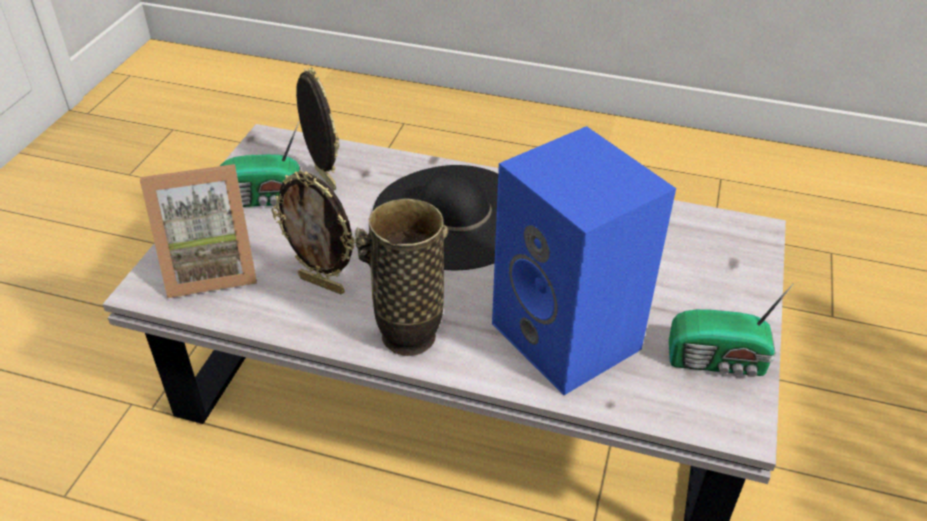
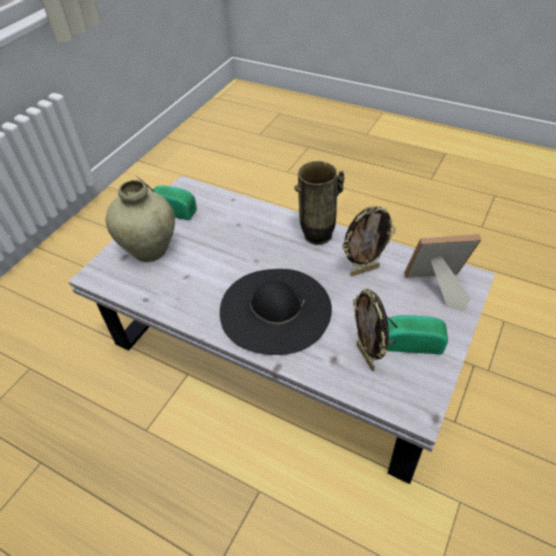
camera: 165 degrees left, 5 degrees up
picture frame [271,171,355,294] -> picture frame turned 120 degrees clockwise [342,206,396,276]
blue speaker [492,126,676,395] -> none
none -> beige vase [106,180,175,262]

